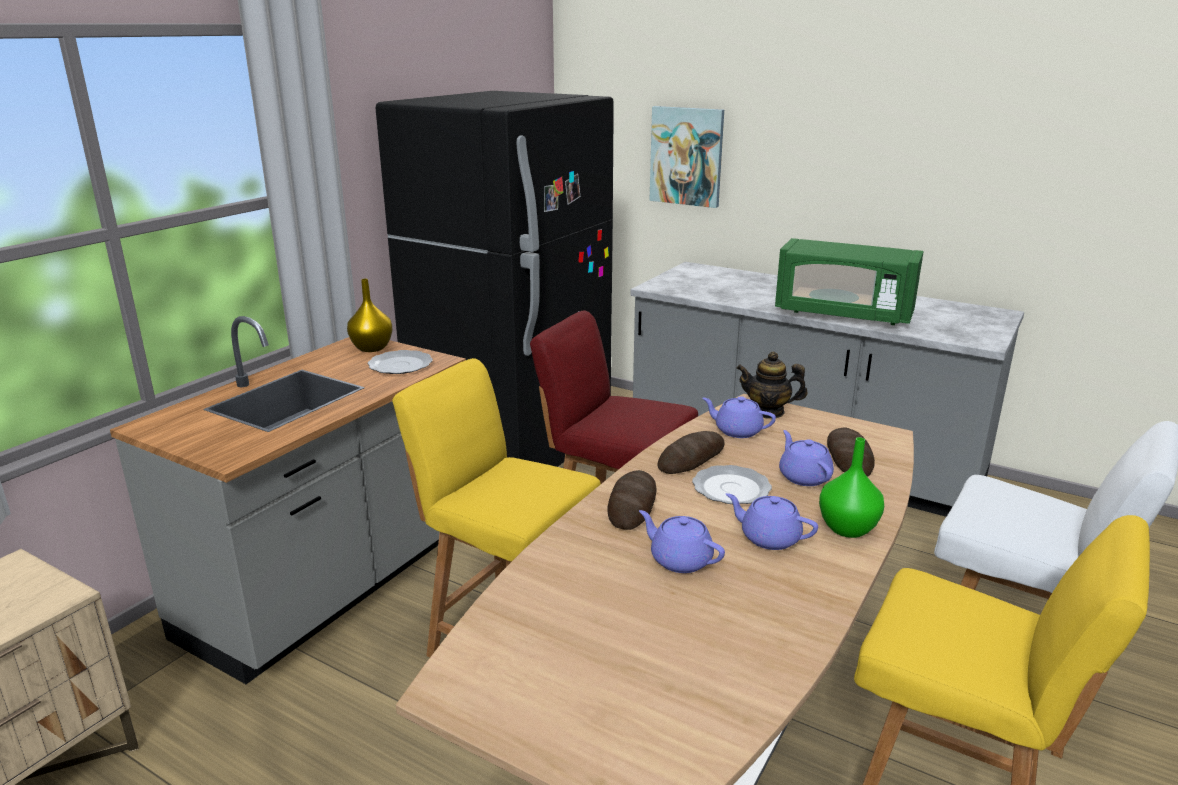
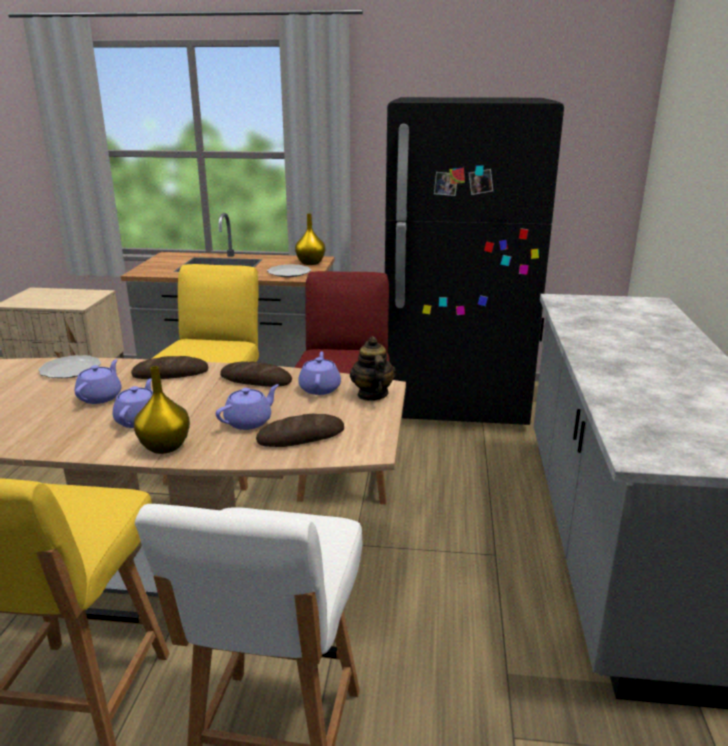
camera: 65 degrees right, 0 degrees up
picture [649,106,724,208] -> none
plate [692,465,772,504] -> plate moved to [39,355,101,378]
green microwave [775,238,924,325] -> none
green vase [819,437,884,538] -> yellow vase [134,366,190,454]

